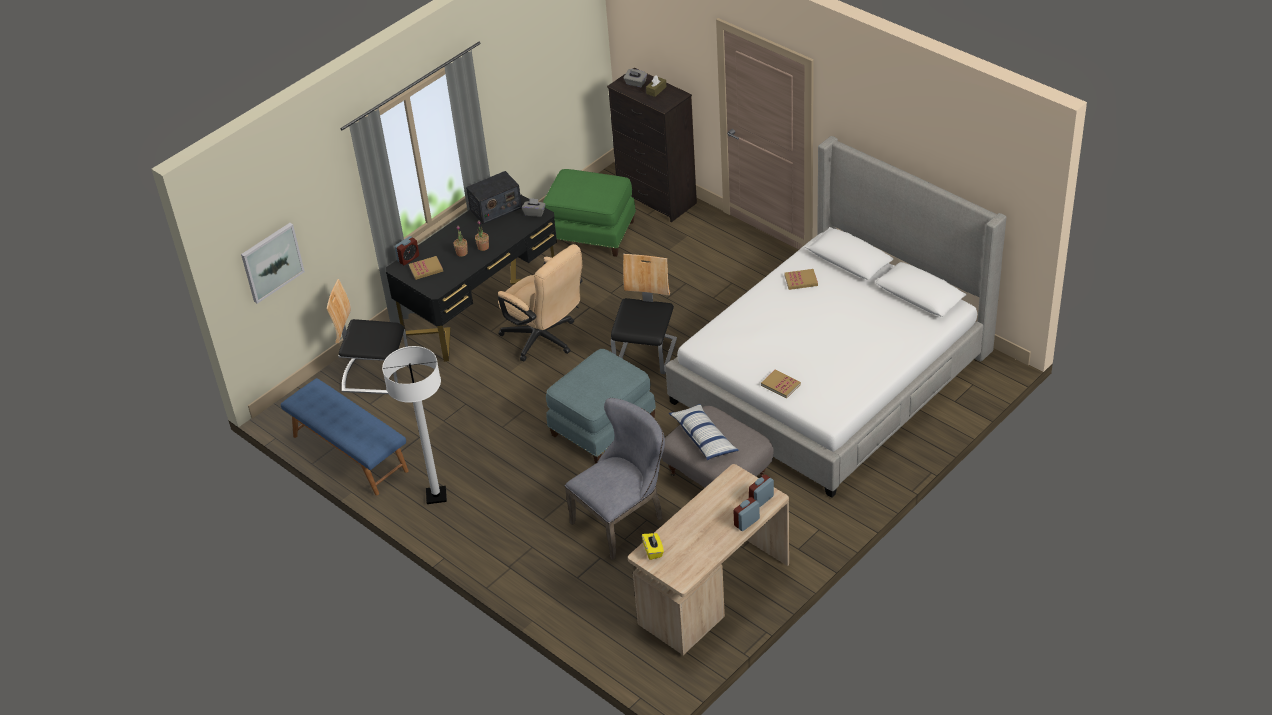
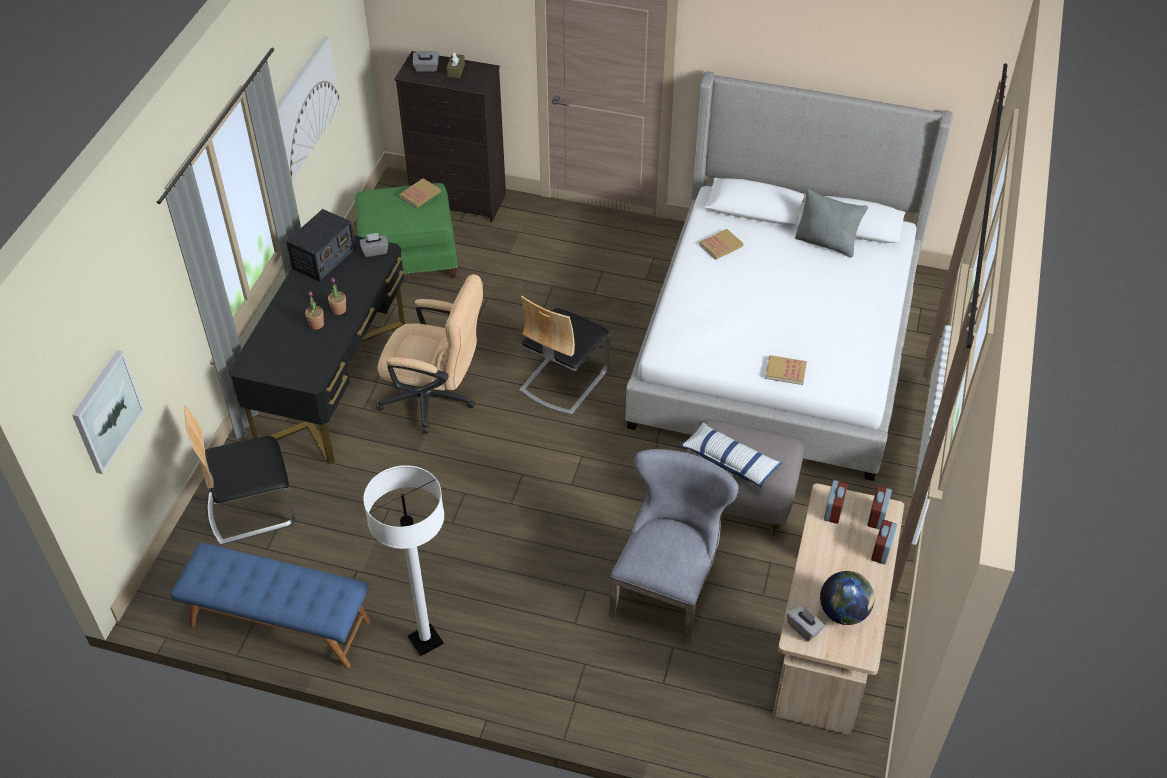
camera: 30 degrees left, 5 degrees up
alarm clock [395,236,419,265] -> alarm clock moved to [824,480,848,524]
book [409,256,443,280] -> book moved to [399,178,441,208]
blue ottoman [546,349,656,463] -> none
chair [611,254,677,374] -> chair turned 135 degrees counterclockwise [519,296,610,415]
yellow tissue box [642,533,664,560] -> grey tissue box [787,605,825,641]
none -> picture [276,36,340,180]
none -> grey pillow [795,189,868,257]
none -> globe [820,571,874,625]

